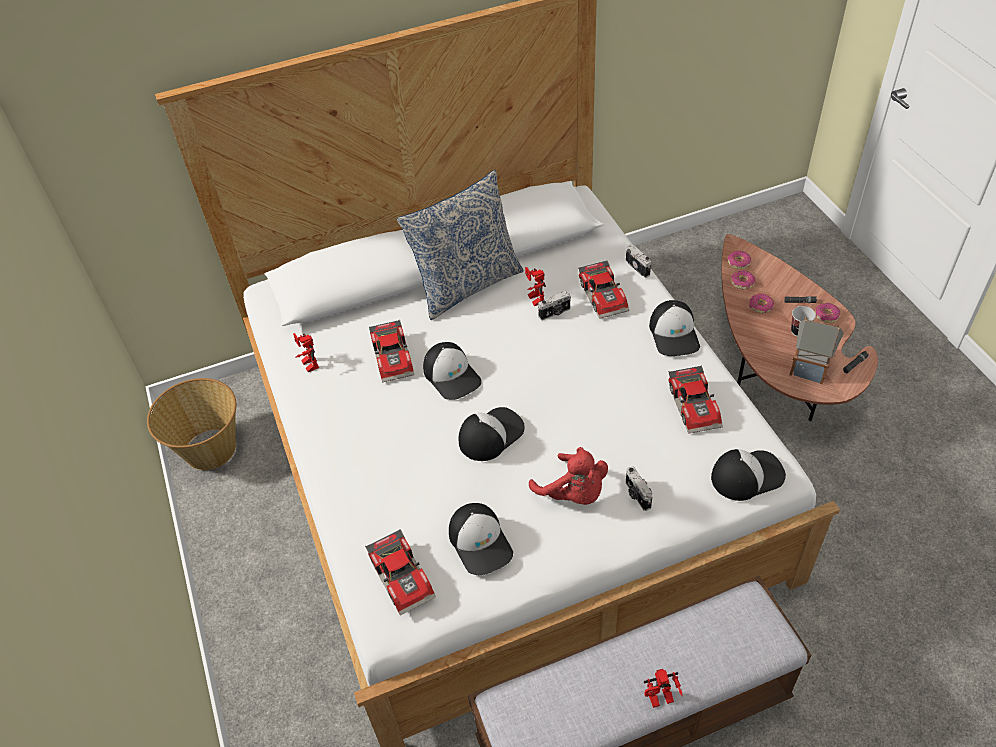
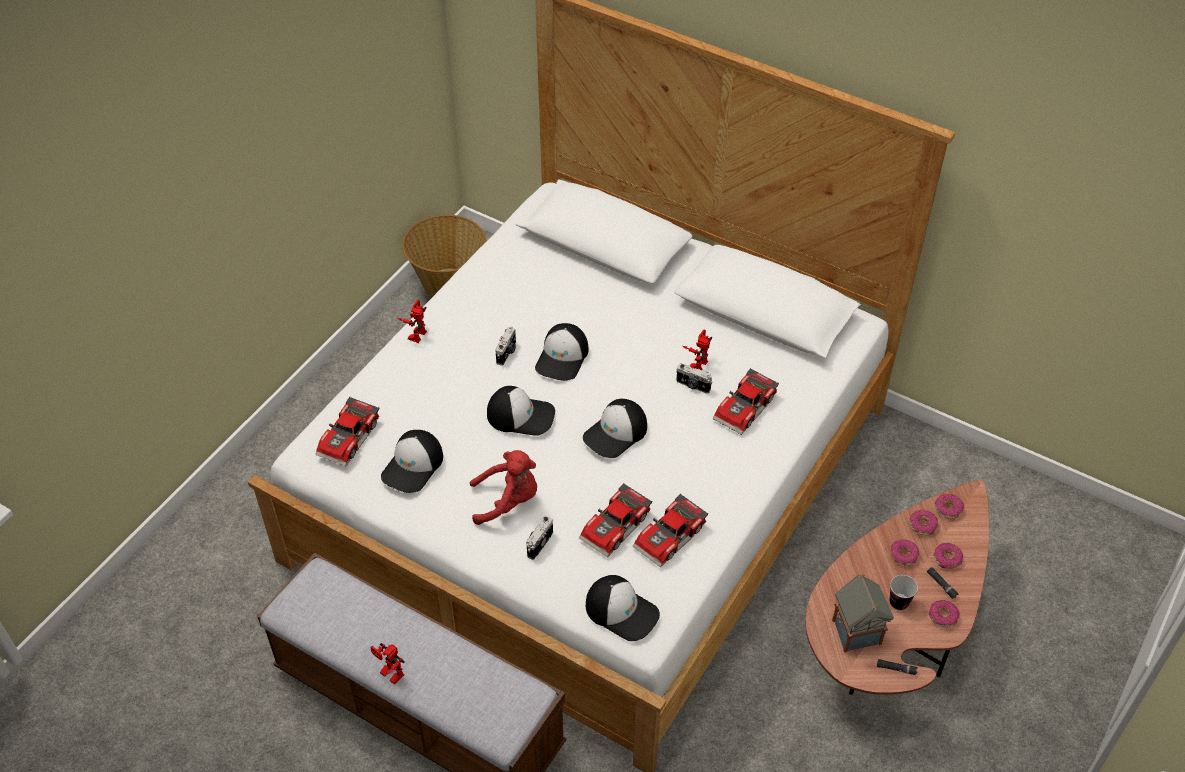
camera: 50 degrees right, 0 degrees up
toy robot [293,333,319,372] -> toy robot moved to [397,300,427,343]
toy car [369,319,414,383] -> toy car moved to [579,483,652,558]
pillow [397,170,524,320] -> none
red plush toy [529,447,608,505] -> red plush toy turned 105 degrees counterclockwise [470,450,537,525]
camera [626,244,651,278] -> camera moved to [495,326,516,366]
cap [649,300,700,356] -> cap moved to [583,399,647,458]
none -> donut [934,543,963,569]

